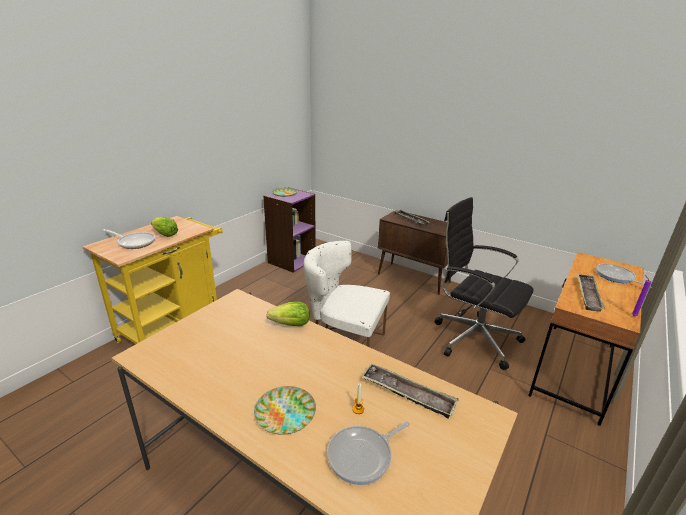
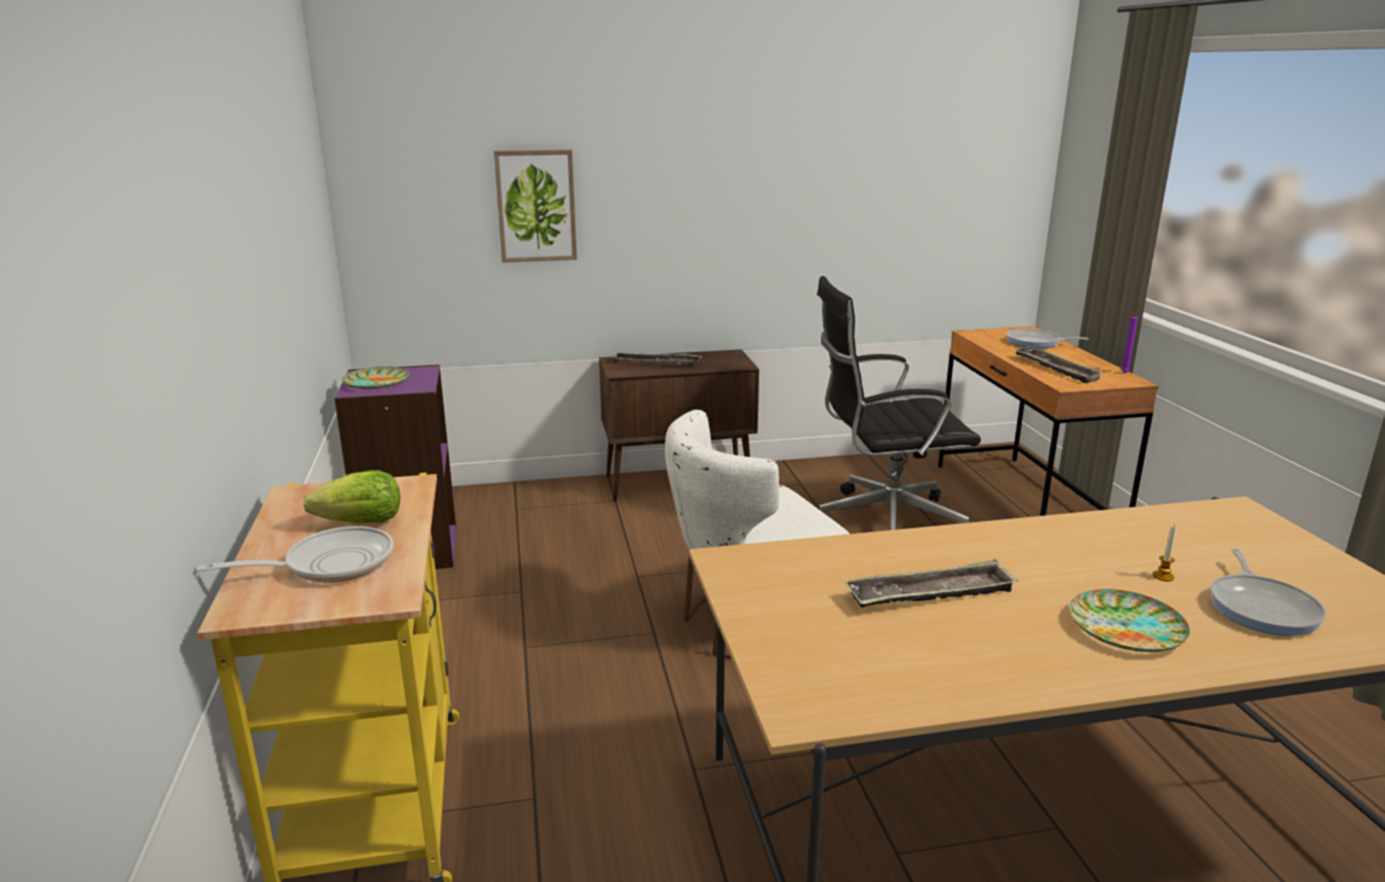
camera: 45 degrees left, 5 degrees down
lettuce [267,302,310,326] -> none
tray [362,364,459,419] -> tray moved to [844,559,1018,607]
none -> picture [494,150,577,263]

